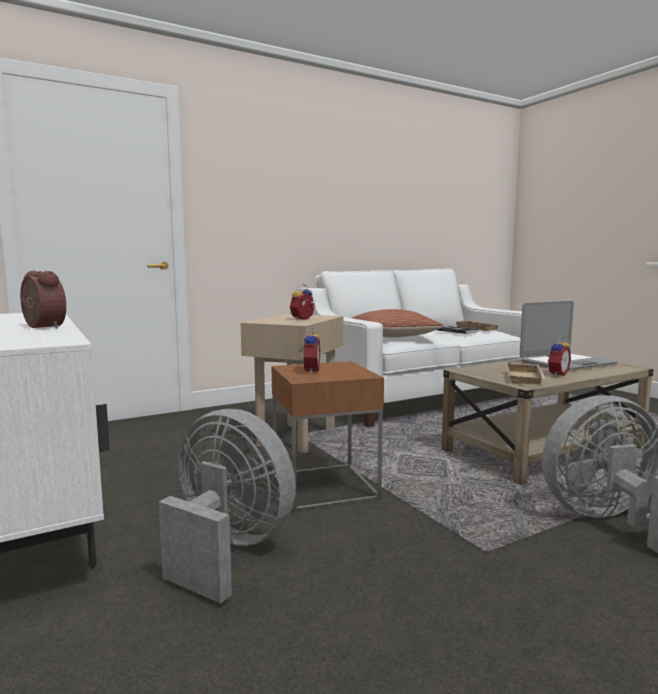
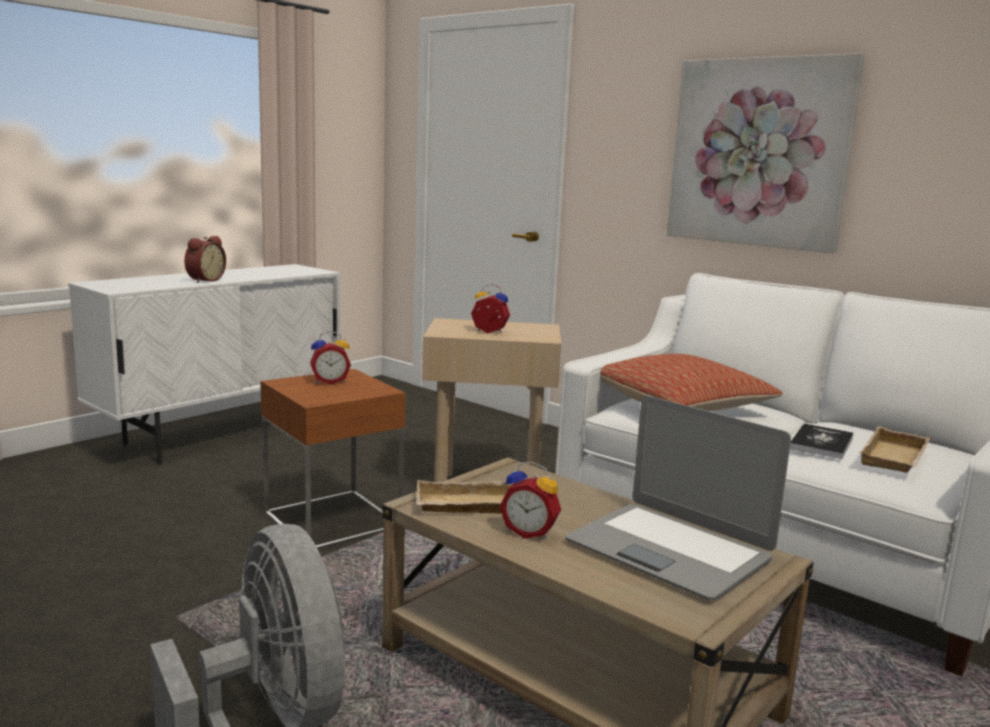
camera: 70 degrees right, 5 degrees up
grey fan [159,409,296,603] -> none
none -> picture [667,53,865,253]

